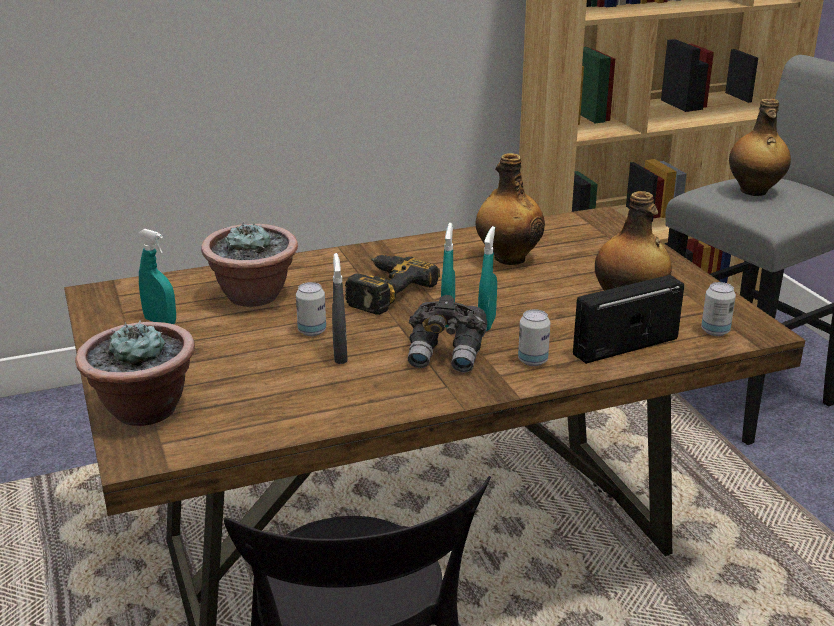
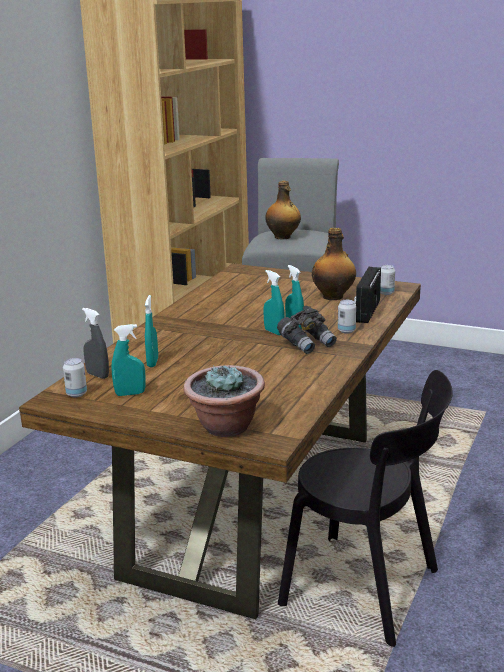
camera: 45 degrees left, 5 degrees down
potted plant [201,222,298,307] -> turquoise spray bottle [145,295,158,367]
can [296,282,326,336] -> can moved to [63,358,87,397]
grey spray bottle [332,253,348,364] -> grey spray bottle moved to [82,308,109,379]
power drill [345,255,440,315] -> none
bottle [476,153,545,265] -> none

